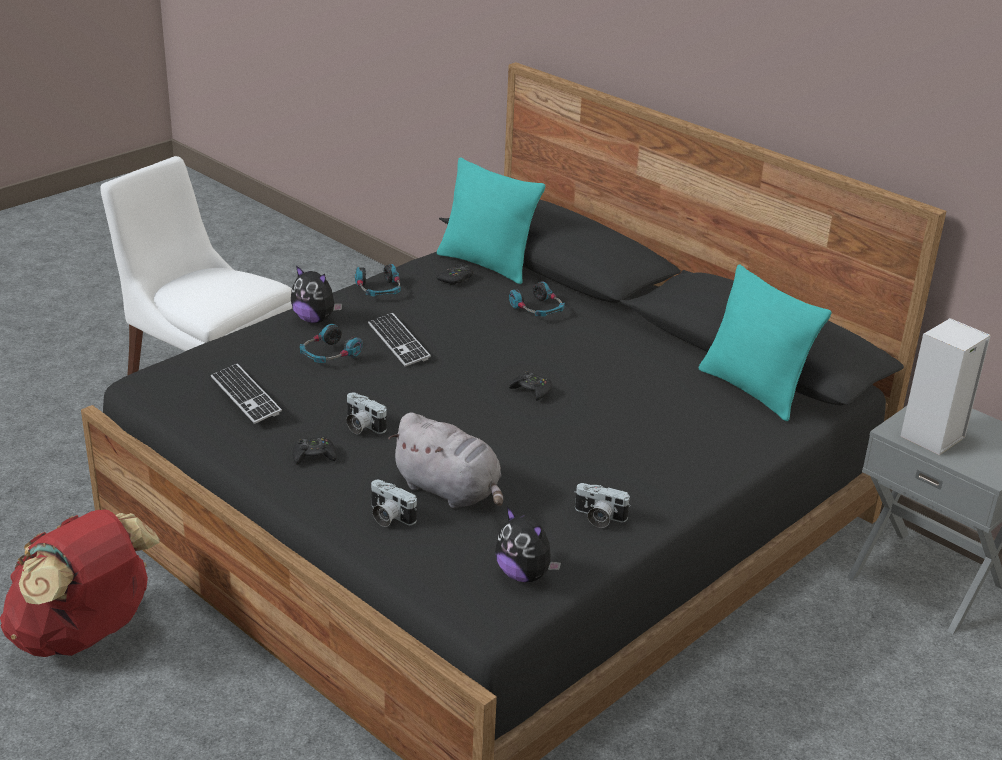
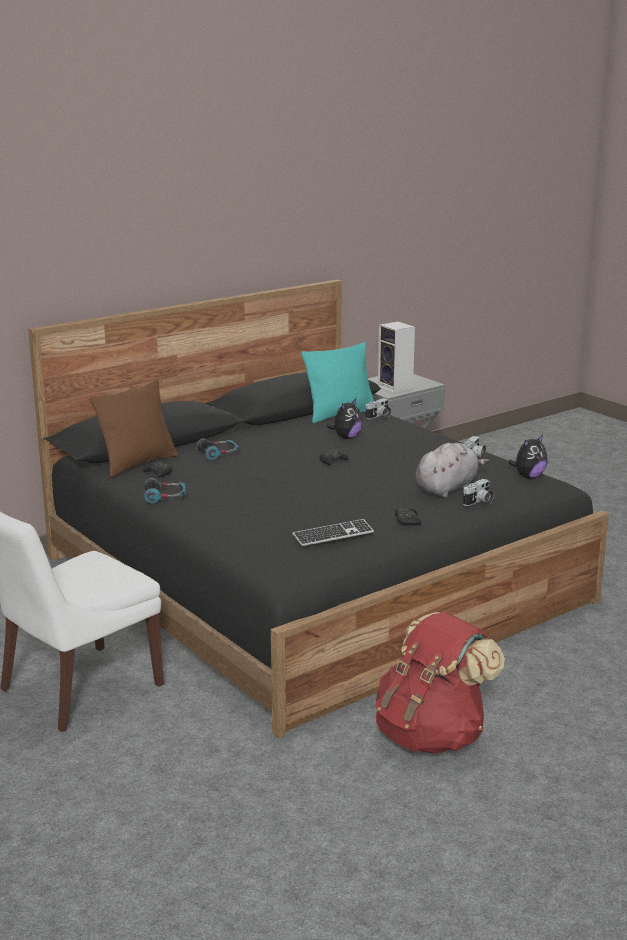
camera: 80 degrees left, 10 degrees down
plush toy [291,266,343,323] -> plush toy moved to [326,398,362,439]
headphones [300,324,363,363] -> none
camera [346,393,387,434] -> camera moved to [365,398,391,419]
keyboard [368,313,431,367] -> none
turquoise pillow [437,157,545,284] -> brown pillow [90,380,178,477]

